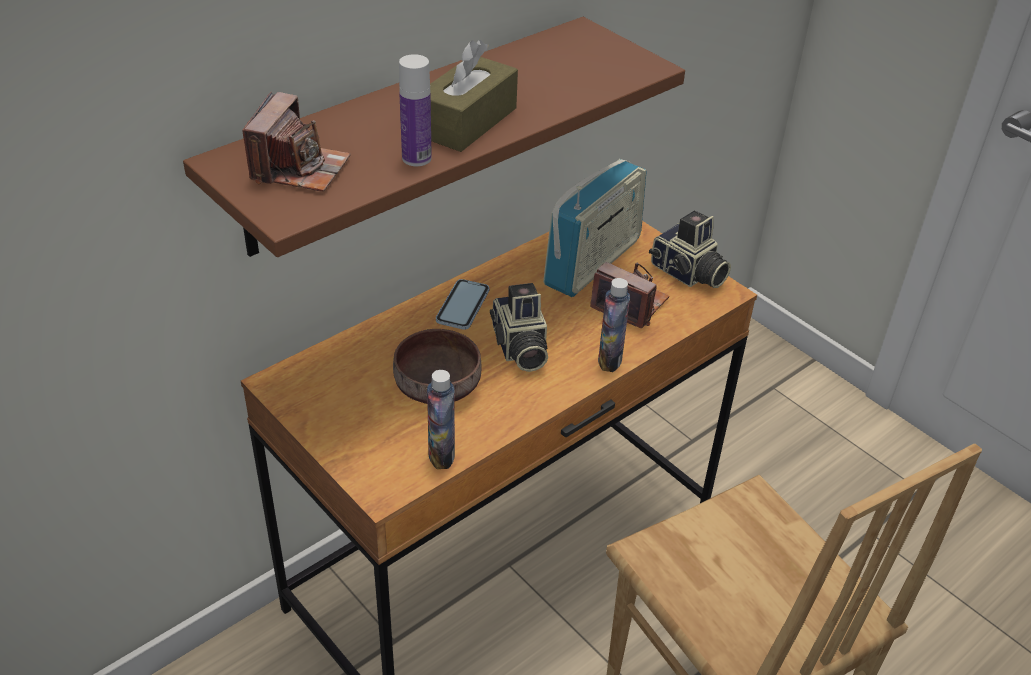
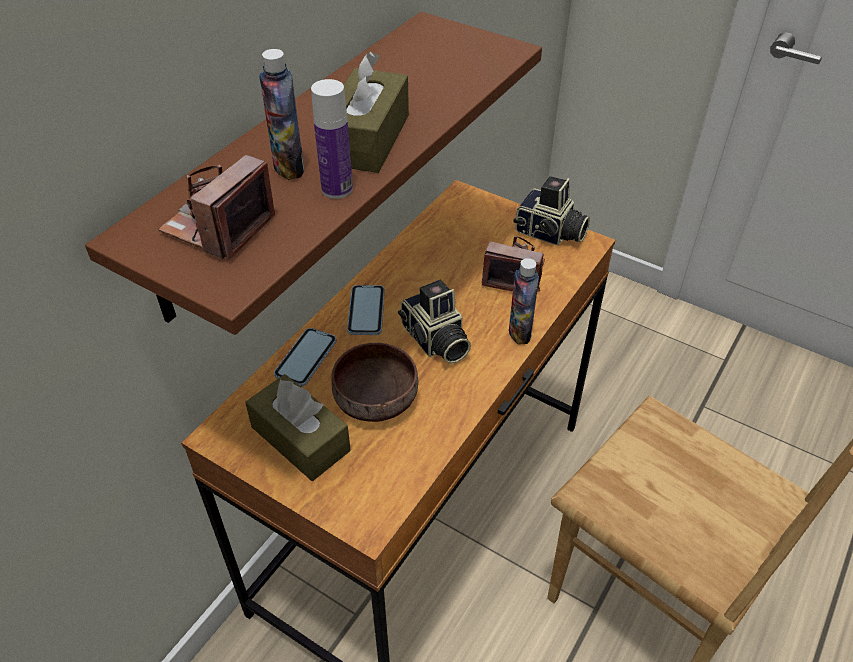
camera: 15 degrees left, 5 degrees up
camera [242,92,351,192] -> camera turned 150 degrees counterclockwise [158,155,275,260]
bottle [427,370,455,469] -> bottle moved to [259,49,304,180]
radio [543,159,647,297] -> none
none -> brown tissue box [245,374,350,481]
none -> phone [274,328,337,387]

